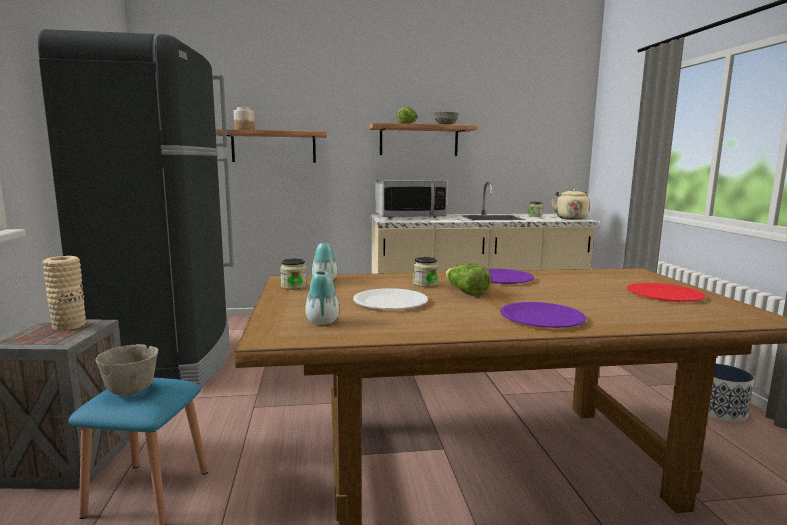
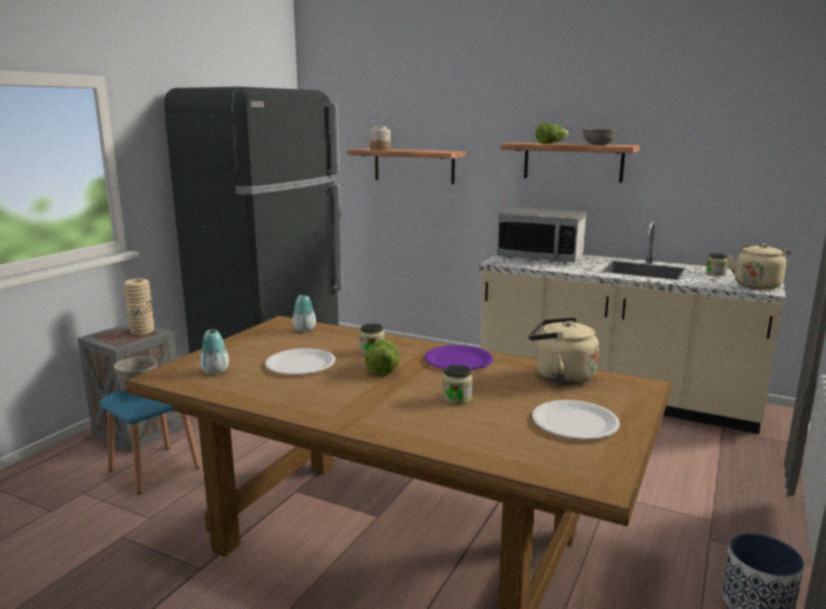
camera: 35 degrees right, 5 degrees up
jar [280,258,307,290] -> jar moved to [442,365,472,405]
purple plate [500,302,586,328] -> none
red plate [627,283,705,302] -> white plate [532,400,620,440]
none -> beige kettle [528,317,599,384]

